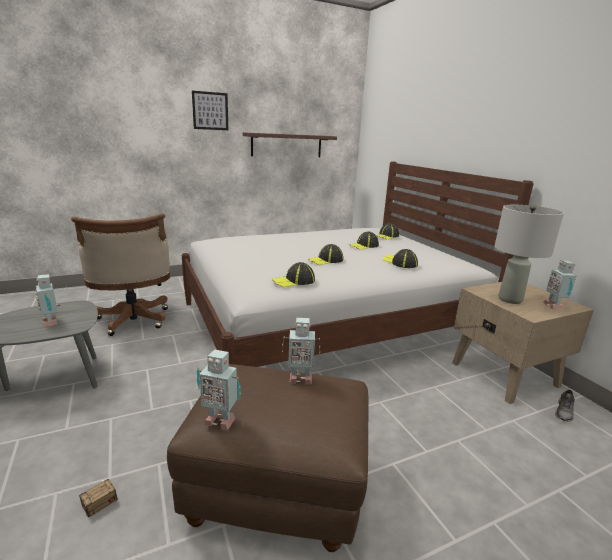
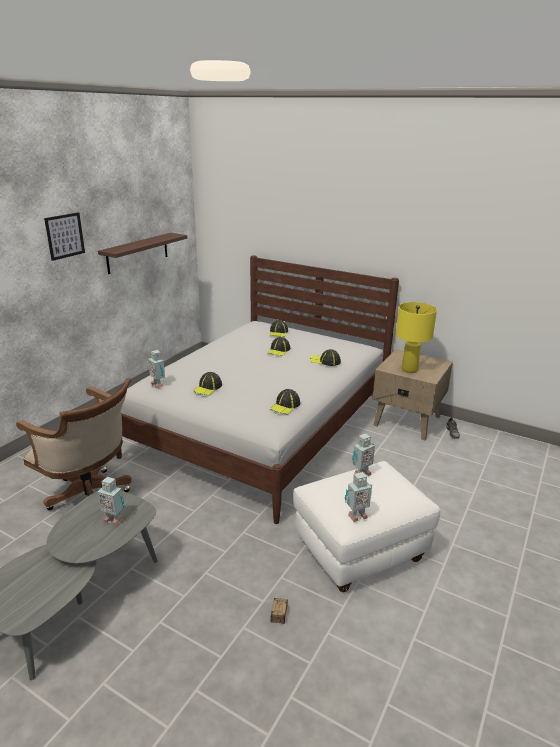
camera: 35 degrees left, 5 degrees up
brown ottoman [167,364,369,552] -> white ottoman [293,461,440,592]
cap [308,244,343,265] -> cap moved to [193,372,222,395]
grey table lamp [494,205,564,304] -> yellow table lamp [396,302,437,373]
toy robot [543,260,576,309] -> toy robot moved to [148,350,165,389]

